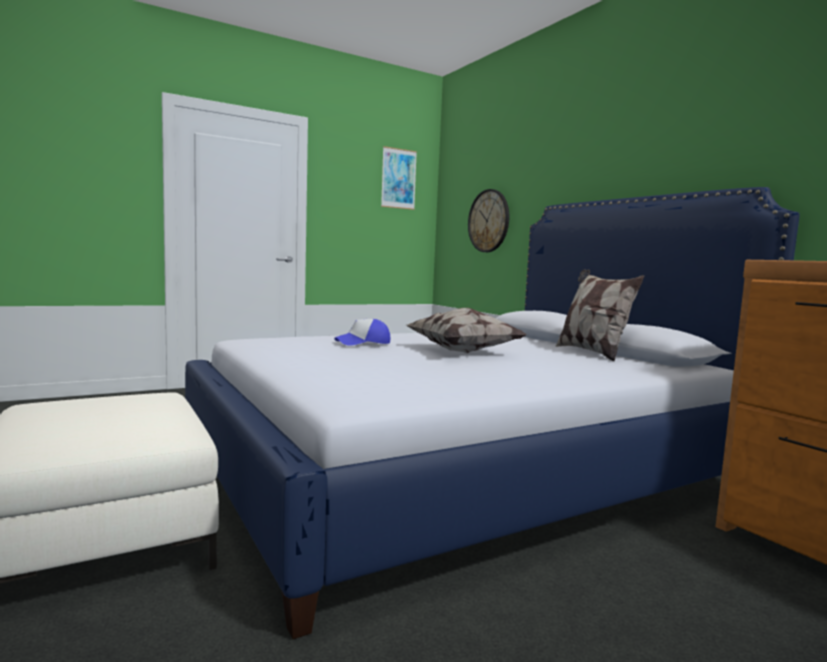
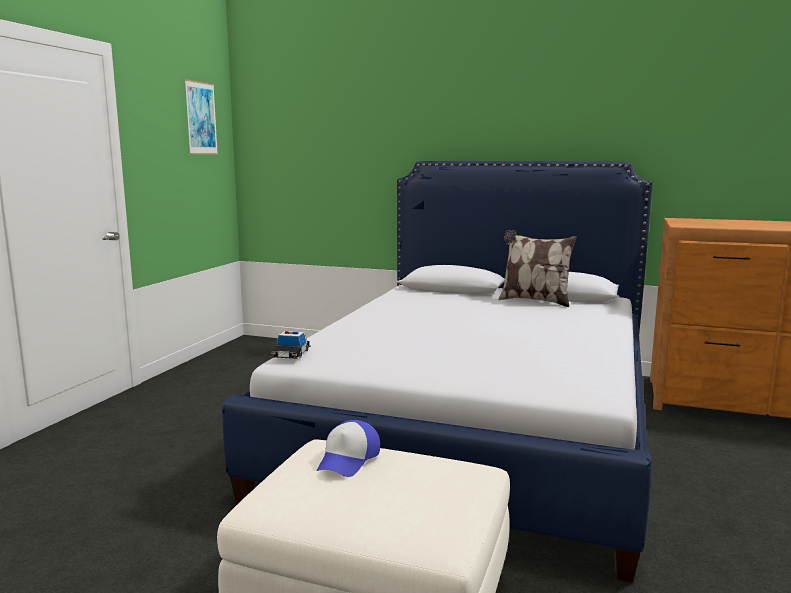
camera: 40 degrees left, 5 degrees up
cap [334,319,390,346] -> cap moved to [317,420,380,477]
pillow [406,308,527,353] -> none
wall clock [468,189,509,252] -> none
none -> toy car [270,331,311,359]

